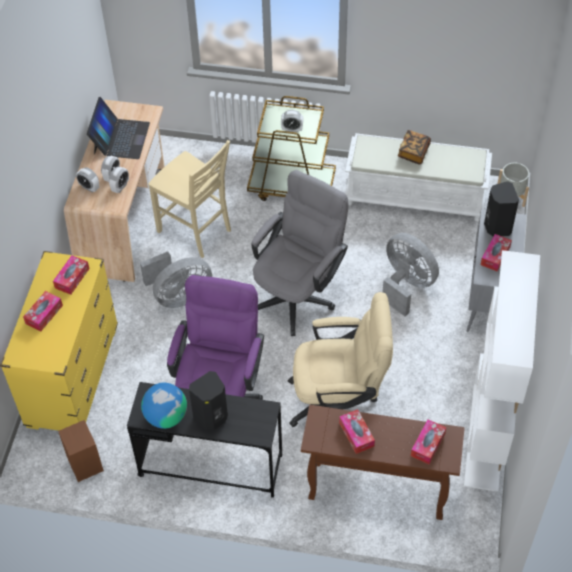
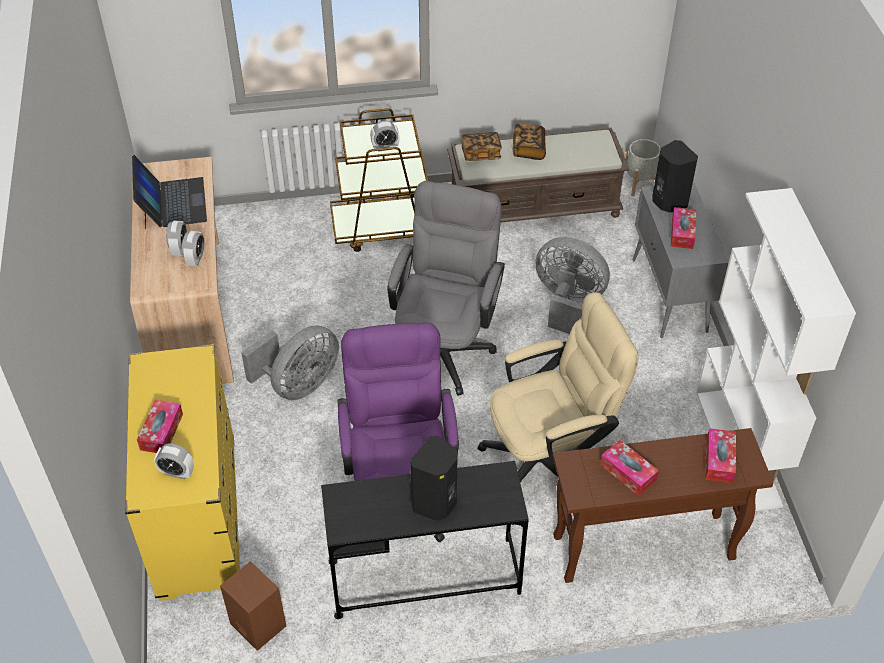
camera: 20 degrees left, 5 degrees down
tissue box [53,255,89,295] -> none
alarm clock [76,167,99,193] -> alarm clock moved to [154,443,194,479]
globe [141,383,187,429] -> none
beige chair [148,140,231,258] -> none
white bench [345,133,492,222] -> brown bench [447,128,629,222]
none -> book [461,132,502,161]

